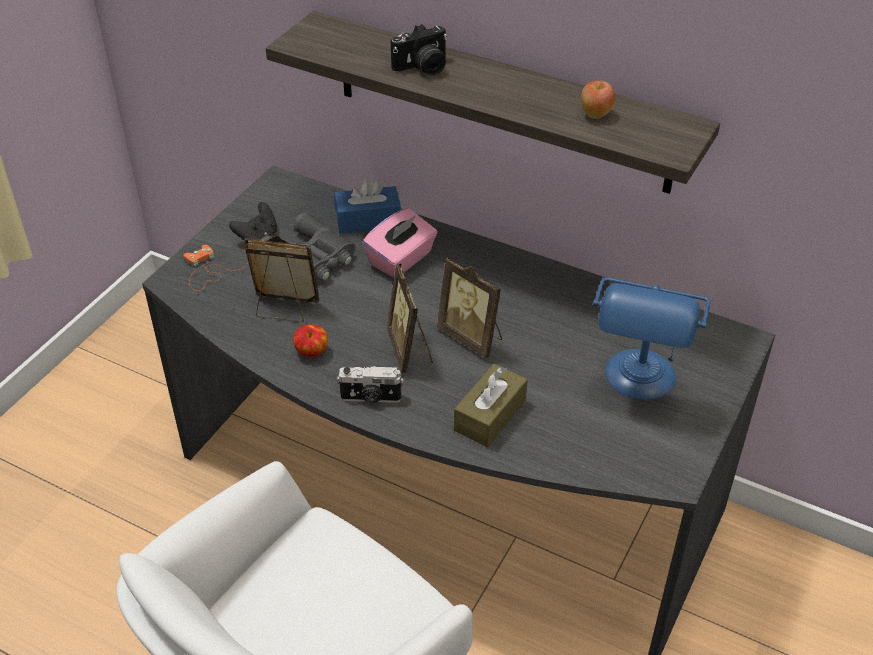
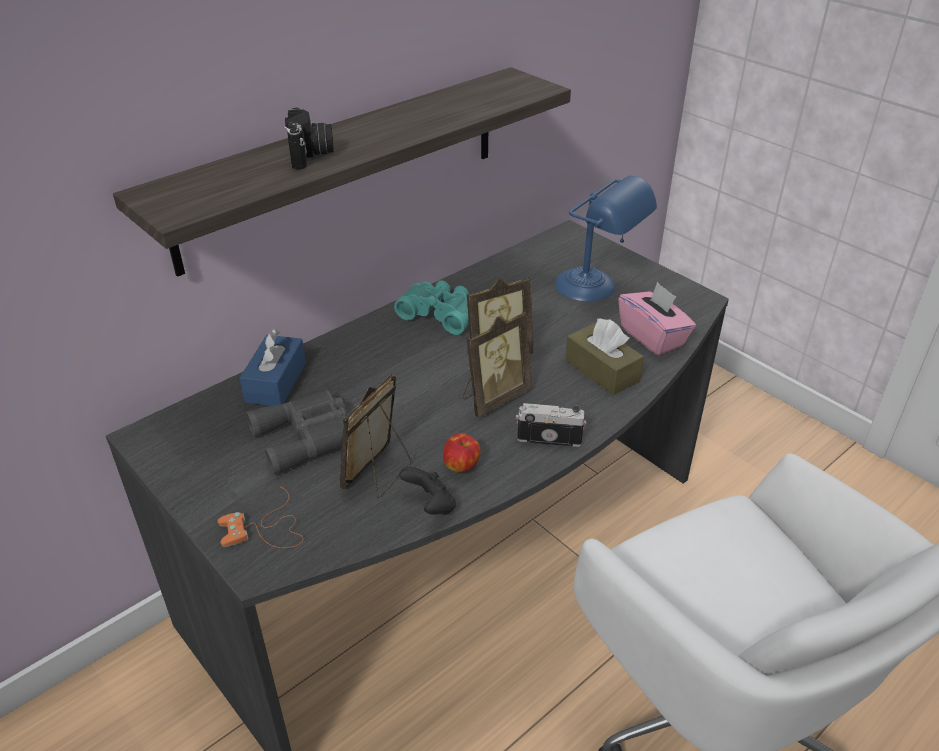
camera: 70 degrees left, 5 degrees down
black game controller [229,202,277,240] -> black game controller moved to [399,467,456,515]
camera [337,366,404,403] -> camera turned 105 degrees counterclockwise [516,403,587,447]
pink tissue box [363,208,437,278] -> pink tissue box moved to [618,282,696,355]
picture frame [387,263,433,373] -> picture frame turned 45 degrees counterclockwise [463,311,532,418]
apple [581,81,615,119] -> none
none -> turquoise binoculars [394,280,469,335]

